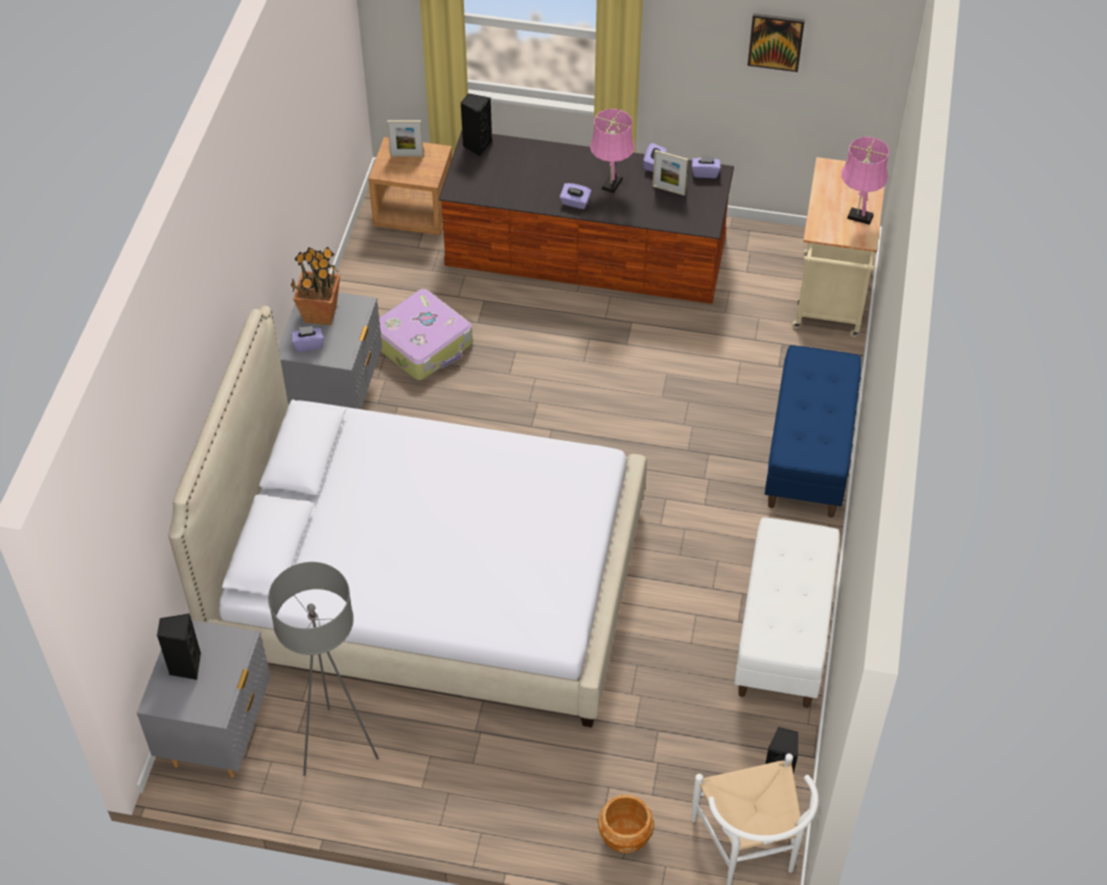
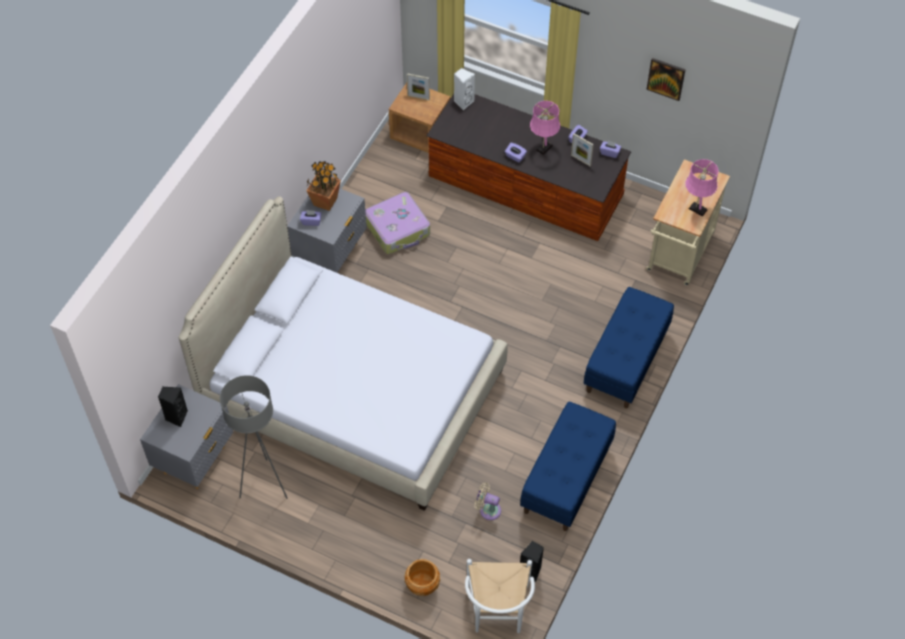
camera: 15 degrees right, 5 degrees up
black speaker [461,93,492,156] -> white speaker [454,68,475,110]
white bench [734,517,839,708] -> blue bench [520,402,616,531]
none -> beige fan [474,482,501,520]

